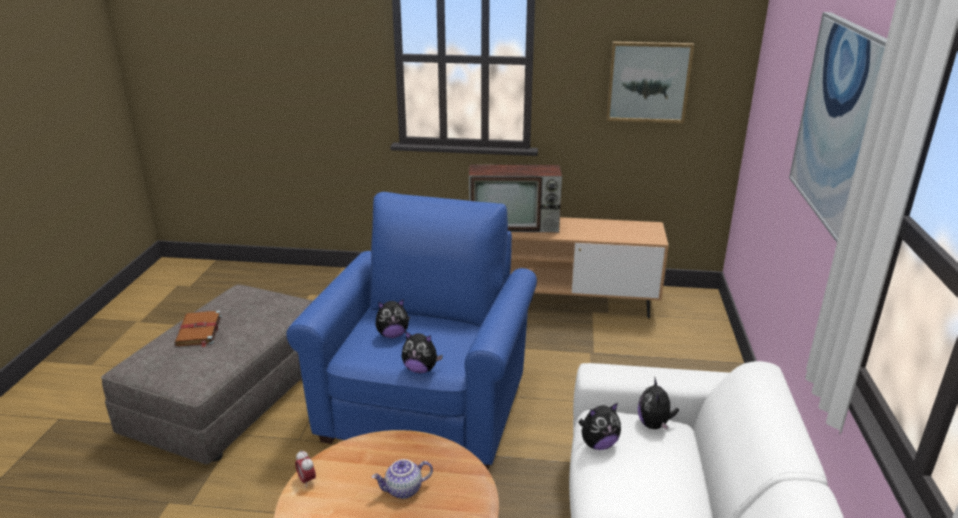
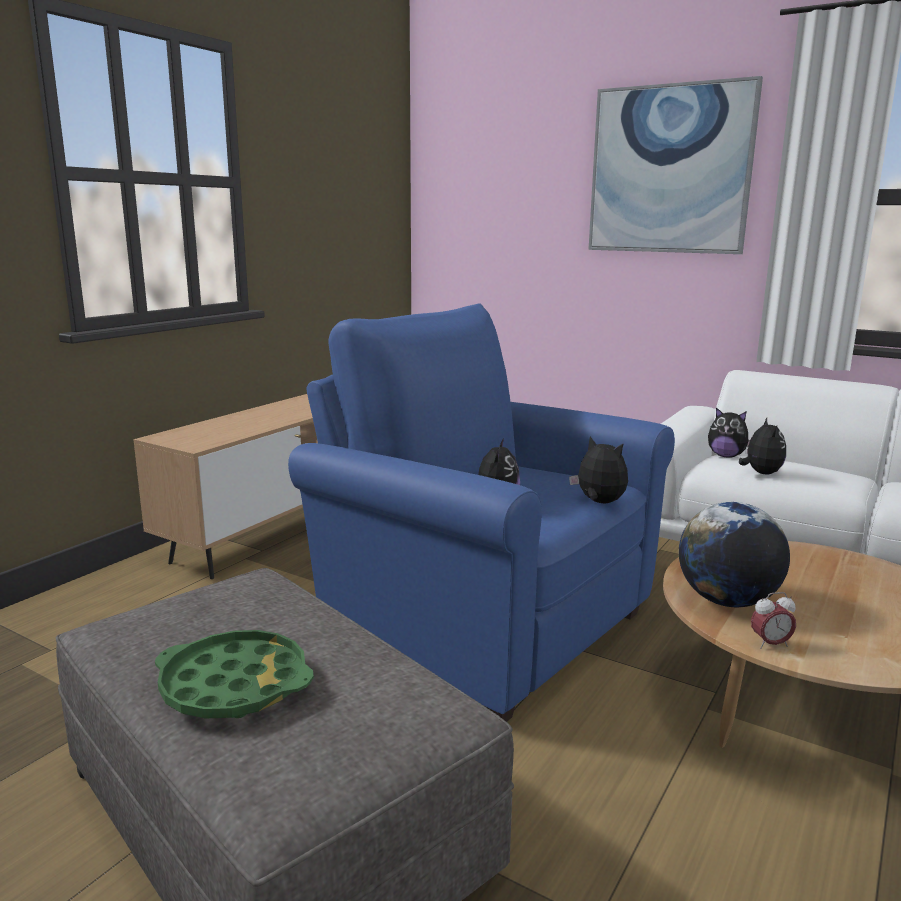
camera: 65 degrees left, 10 degrees down
brown book [174,310,222,347] -> green tray [155,630,314,719]
teapot [372,459,433,499] -> none
plush toy [402,331,443,373] -> plush toy turned 90 degrees counterclockwise [569,436,628,503]
television [469,164,562,233] -> none
picture [606,41,694,123] -> none
none -> globe [679,502,790,607]

